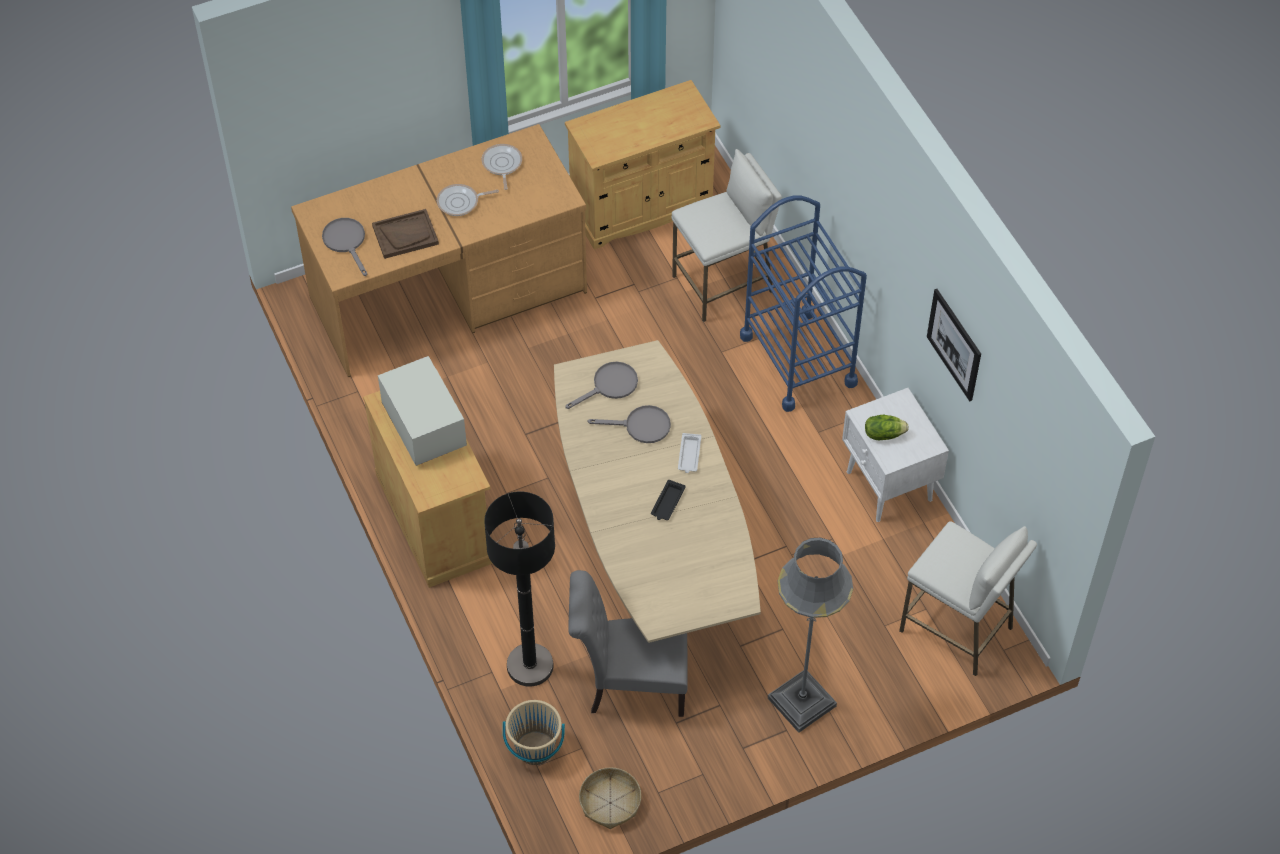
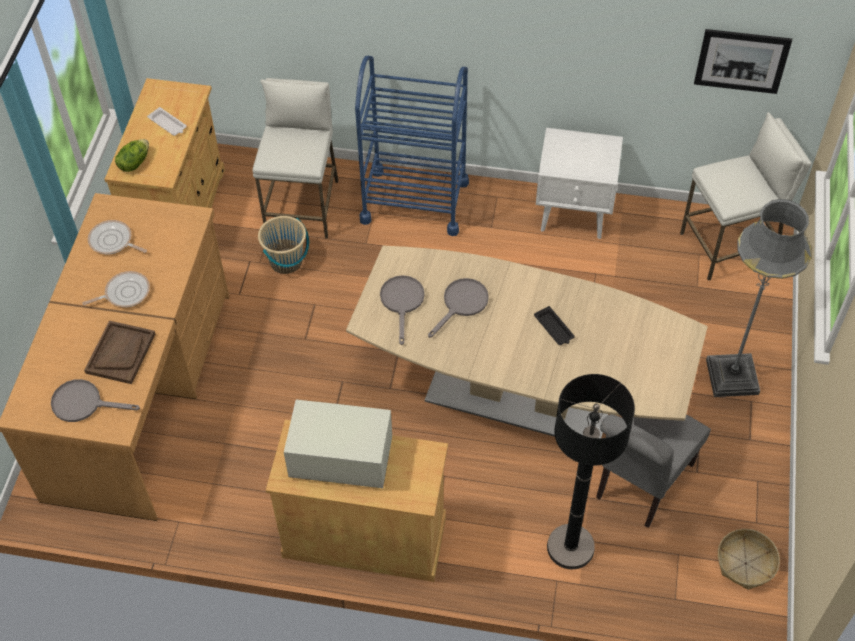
camera: 55 degrees left, 0 degrees up
frying pan [437,184,499,216] -> frying pan turned 135 degrees counterclockwise [82,271,150,307]
beige bucket [503,700,565,765] -> beige bucket moved to [258,216,309,274]
white tray [678,433,701,473] -> white tray moved to [147,107,187,136]
lettuce [865,414,909,440] -> lettuce moved to [115,139,149,172]
picture [927,289,981,401] -> picture moved to [694,29,792,94]

